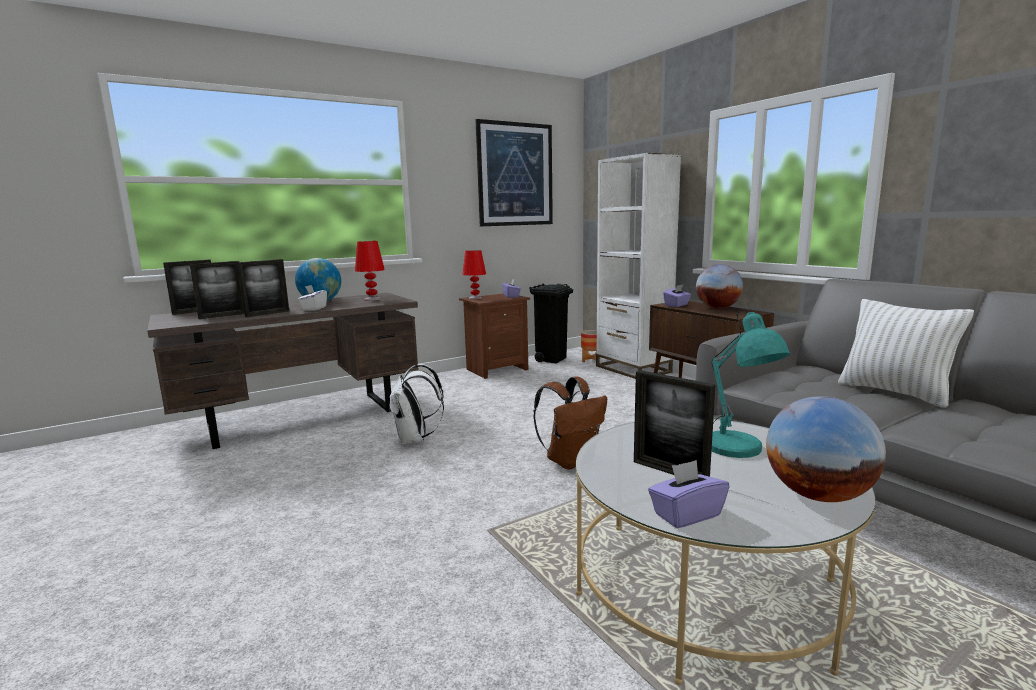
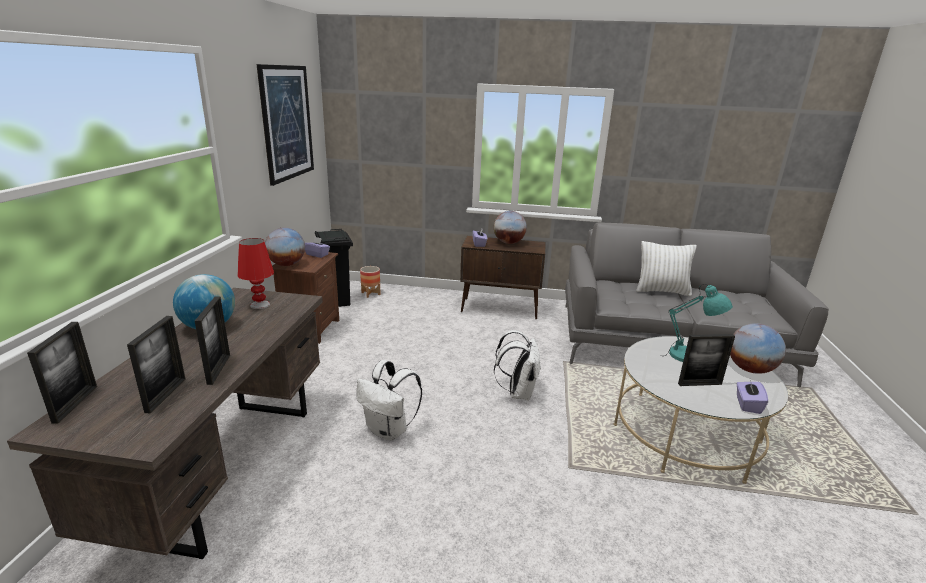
camera: 50 degrees left, 10 degrees up
white tissue box [297,285,327,311] -> none
red table lamp [462,250,486,299] -> globe [265,228,305,266]
brown backpack [533,376,607,470] -> white backpack [494,330,541,401]
white bookcase [596,153,681,379] -> none

